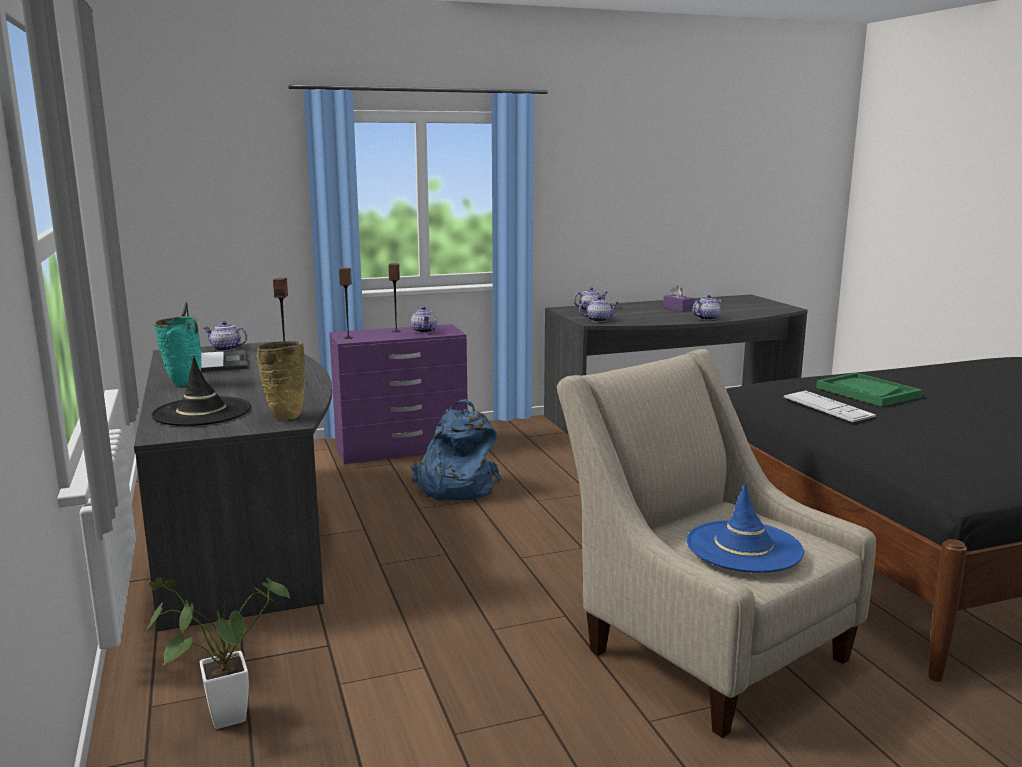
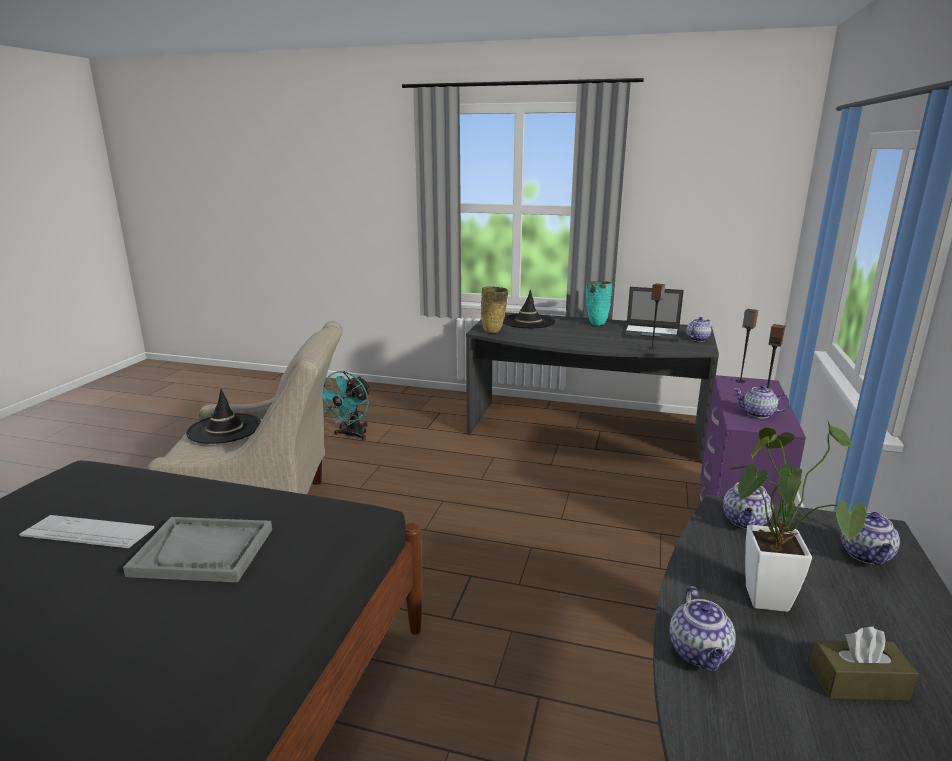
camera: 125 degrees right, 5 degrees up
potted plant [143,578,290,729] -> potted plant moved to [730,422,867,612]
blue backpack [411,399,502,500] -> none
purple tissue box [663,285,694,312] -> brown tissue box [809,627,918,700]
blue hat [686,482,804,573] -> black hat [186,389,261,444]
keyboard [784,391,876,422] -> keyboard moved to [19,515,154,548]
green tray [816,373,923,407] -> grey tray [123,517,272,582]
none -> turquoise fan [322,371,371,441]

